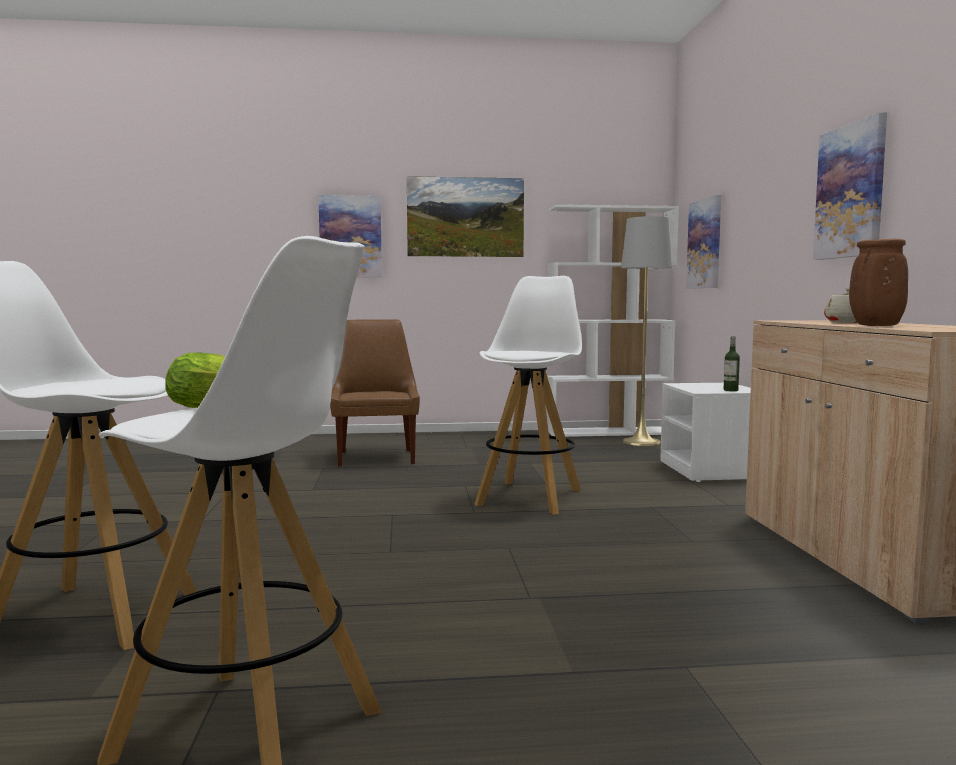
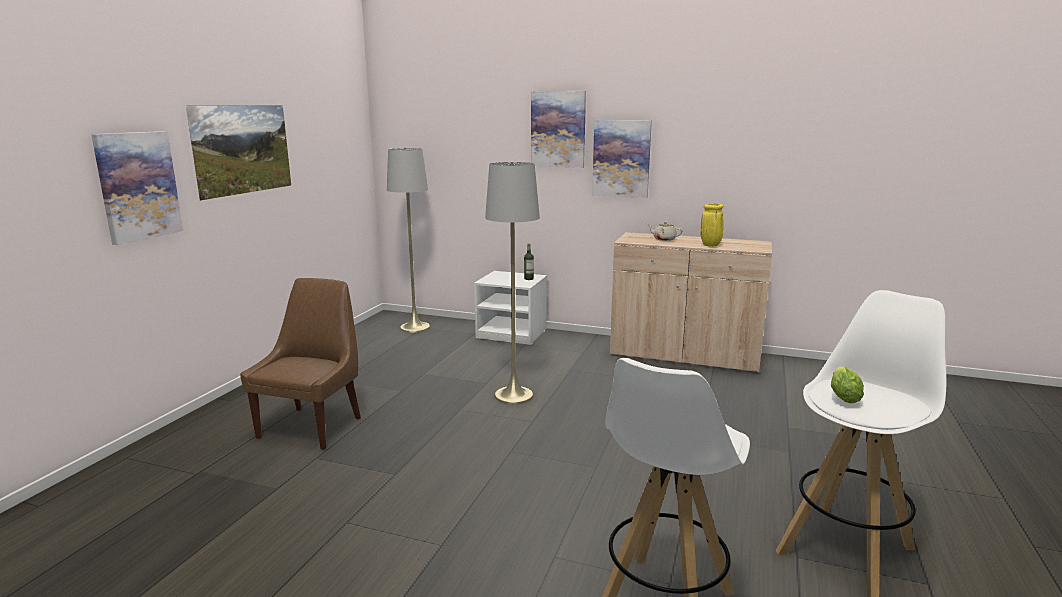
camera: 65 degrees left, 10 degrees up
brown chair [330,319,420,467] -> brown chair turned 90 degrees clockwise [240,278,361,450]
white stool [474,276,582,515] -> grey floor lamp [485,162,540,404]
white bookcase [547,204,679,437] -> none
picture [686,195,721,289] -> picture moved to [531,91,586,168]
brown vase [849,239,908,326] -> yellow vase [700,203,723,247]

